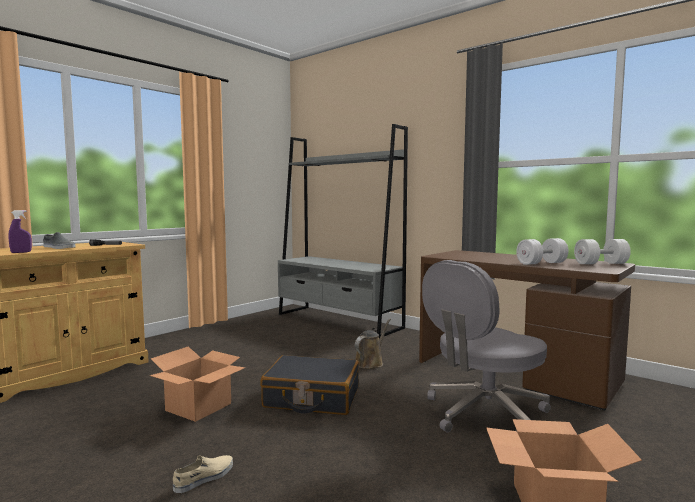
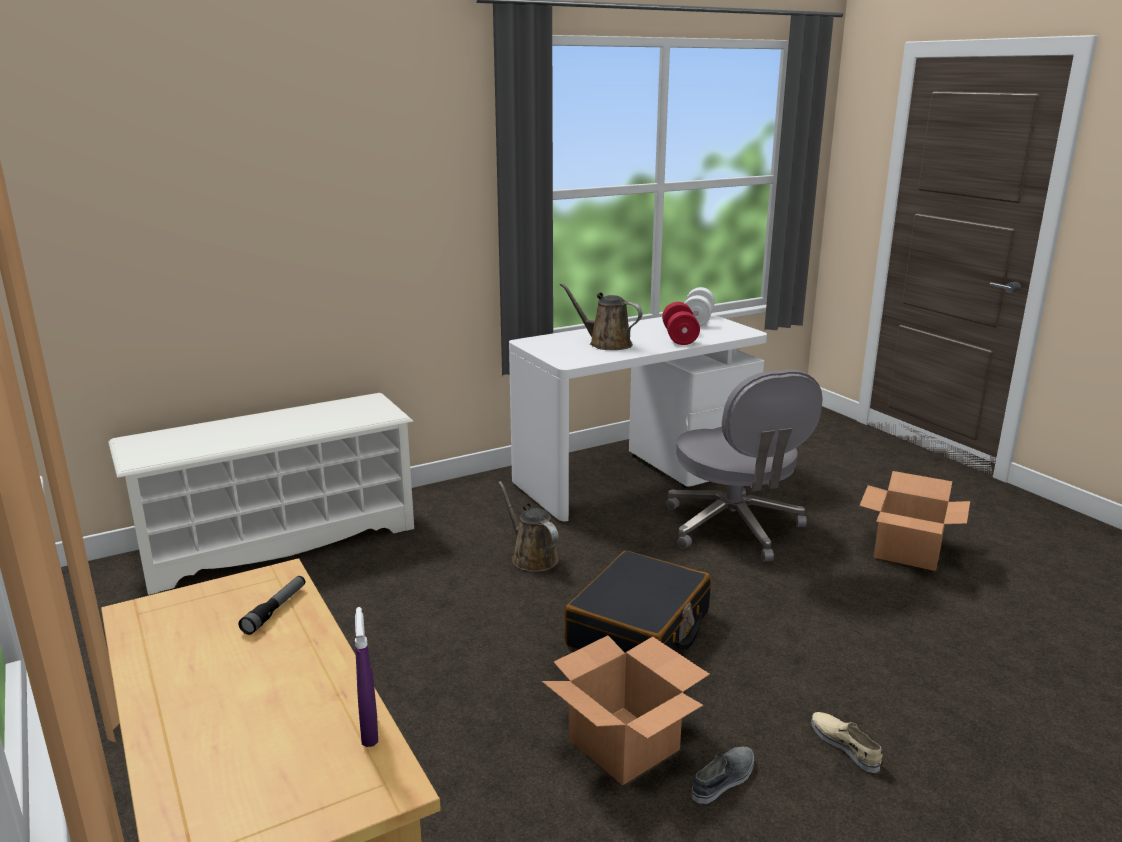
camera: 70 degrees left, 15 degrees up
grey shoe [43,232,76,249] -> grey shoe moved to [692,747,754,804]
grey bookcase [278,124,408,338] -> white shoe rack [108,393,414,595]
brown desk [419,250,635,410] -> white desk [509,314,767,521]
white dumbbell [516,238,569,265] -> red dumbbell [662,302,700,345]
none -> brown watering can [560,283,643,350]

